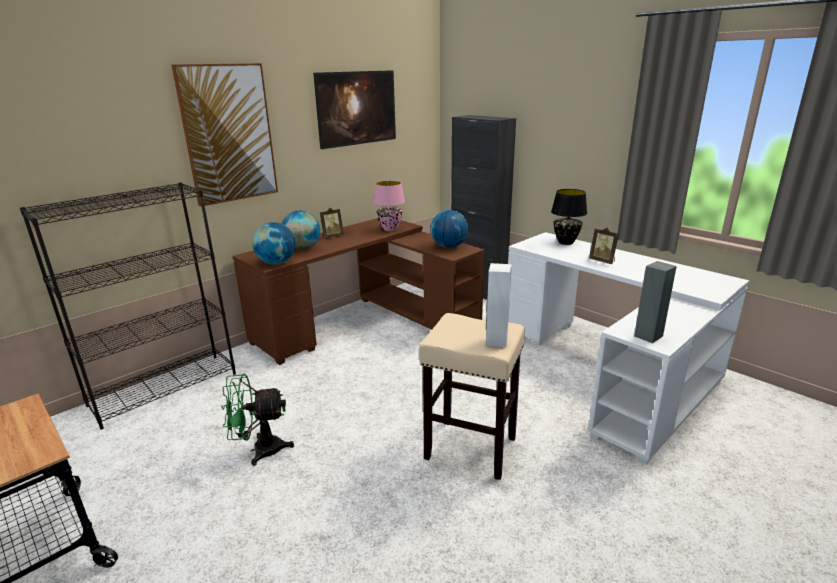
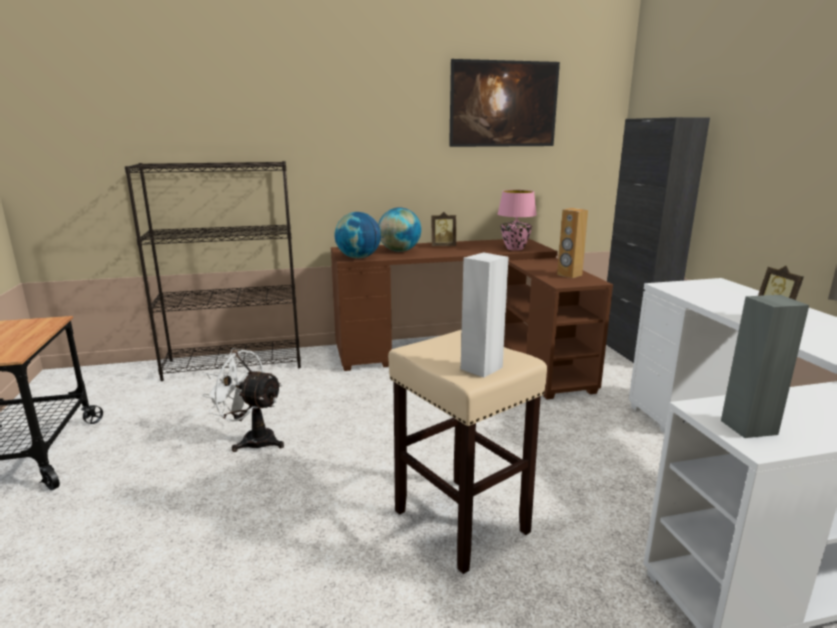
camera: 30 degrees right, 5 degrees down
picture [172,63,278,207] -> none
green fan [221,374,294,466] -> white fan [202,348,284,452]
globe [431,210,468,248] -> brown speaker [557,208,588,278]
black table lamp [551,189,587,245] -> none

